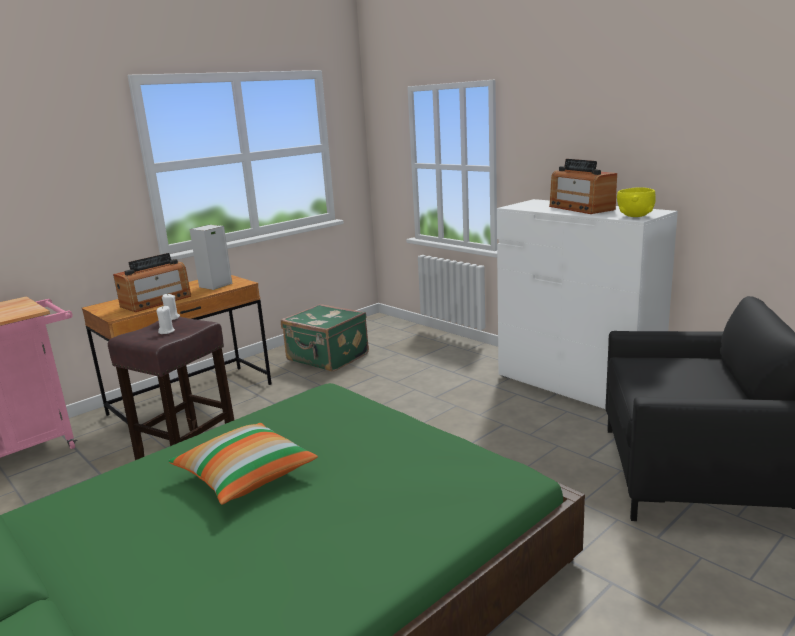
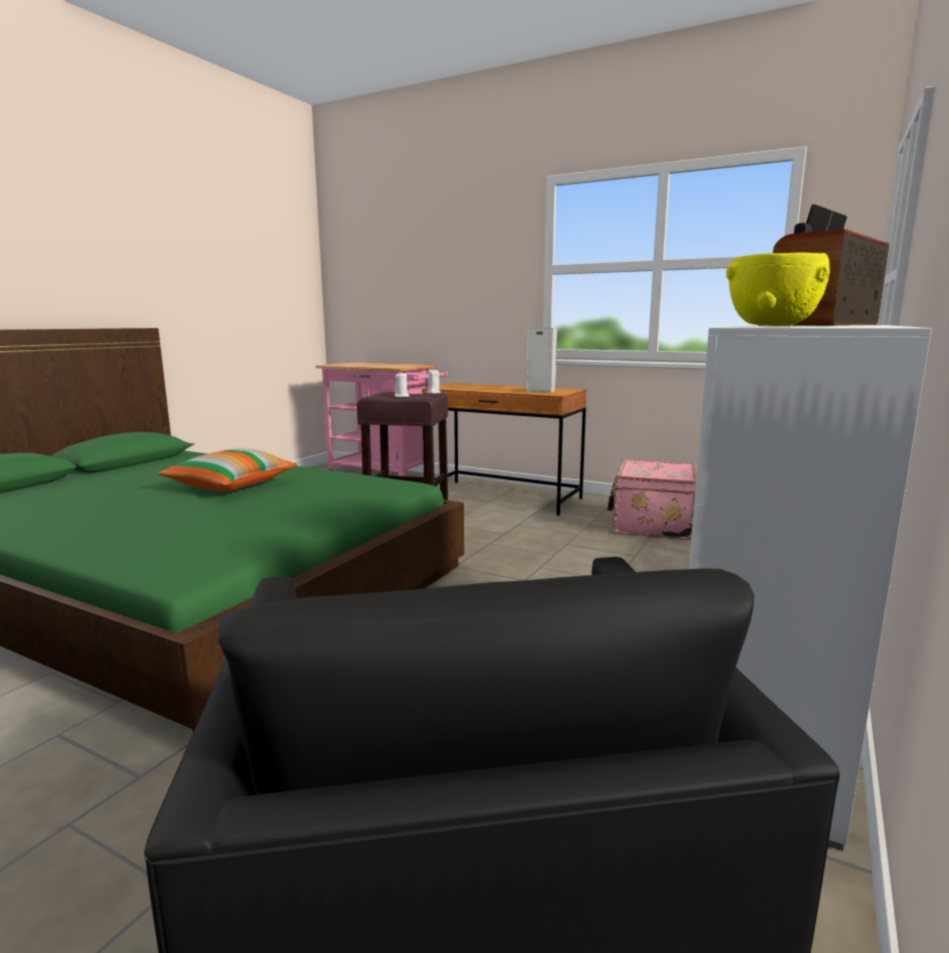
camera: 70 degrees right, 5 degrees down
radio [113,253,191,312] -> none
green suitcase [281,304,369,372] -> pink suitcase [607,459,697,540]

